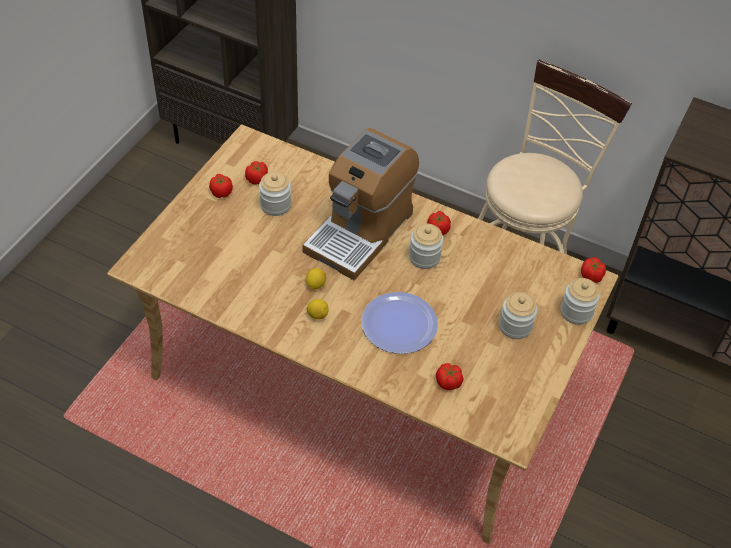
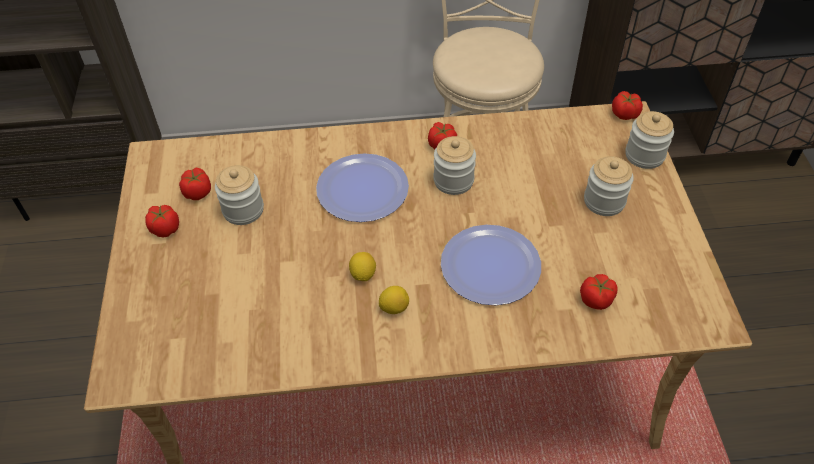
camera: 30 degrees left, 0 degrees up
coffee machine [302,128,419,280] -> plate [316,153,409,222]

